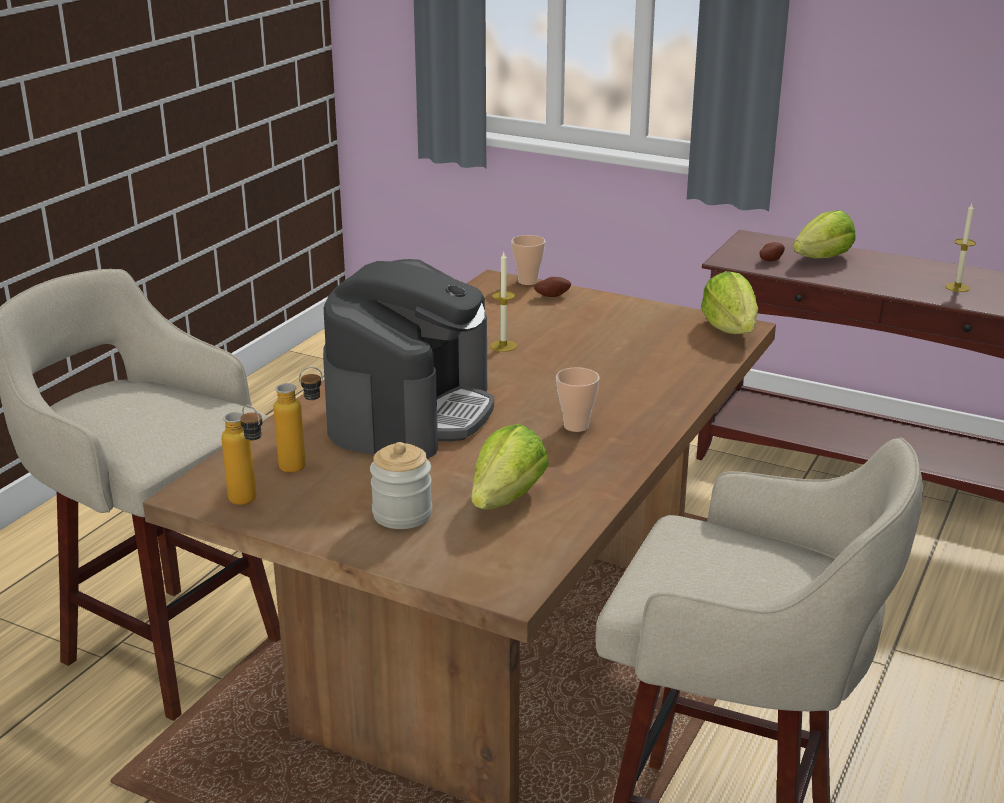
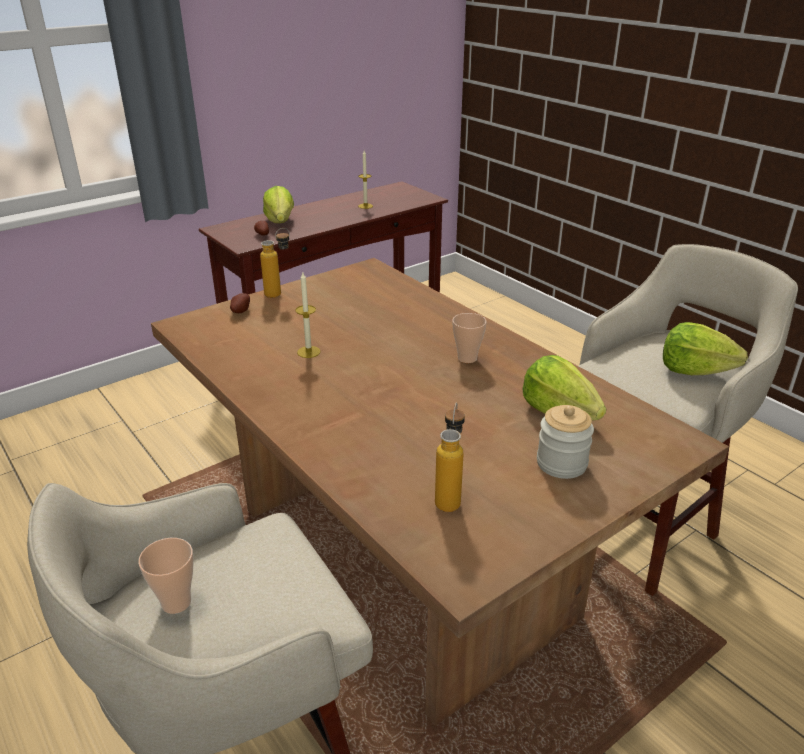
camera: 65 degrees left, 5 degrees up
bottle [221,405,262,505] -> bottle moved to [260,228,290,298]
coffee machine [323,259,494,458] -> none
cup [511,235,545,285] -> cup moved to [138,538,193,614]
lettuce [701,271,758,334] -> lettuce moved to [663,322,748,375]

